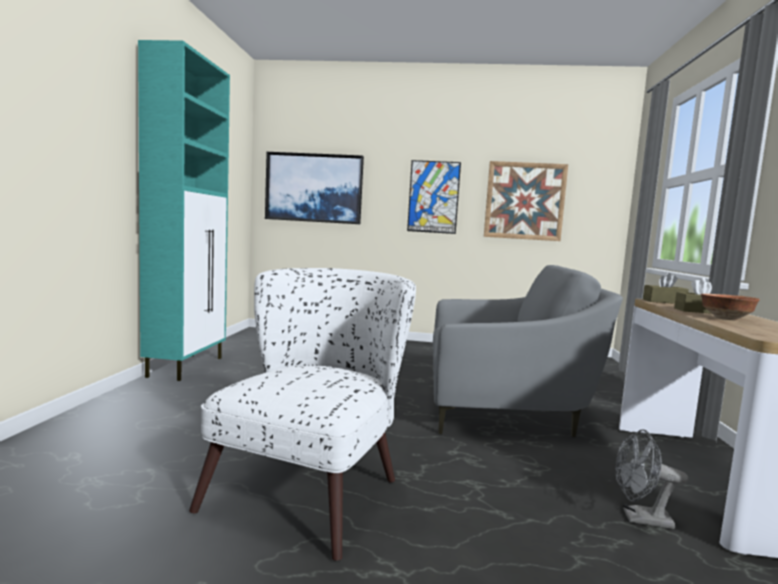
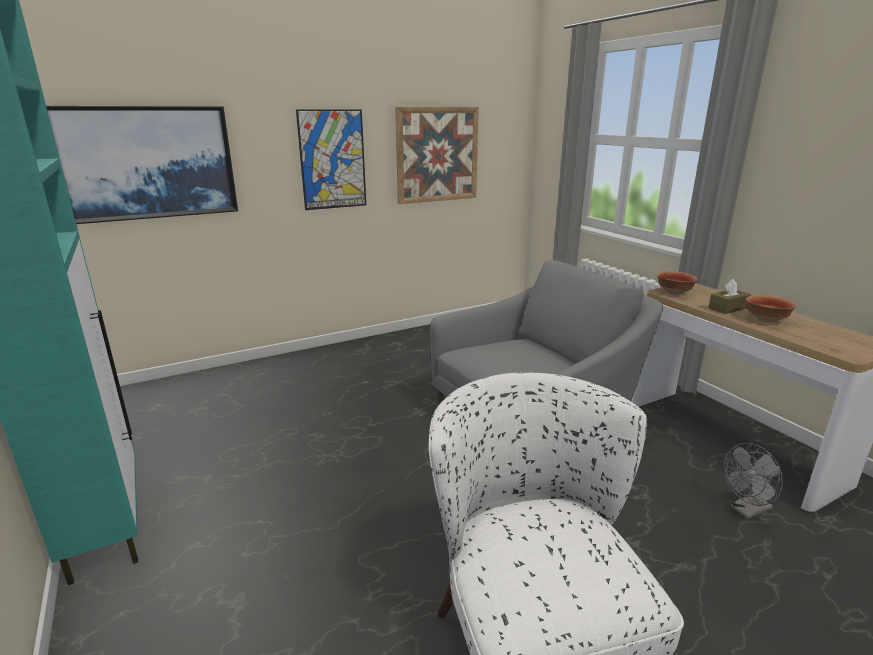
camera: 35 degrees left, 15 degrees up
brown tissue box [643,273,689,304] -> bowl [657,271,698,295]

